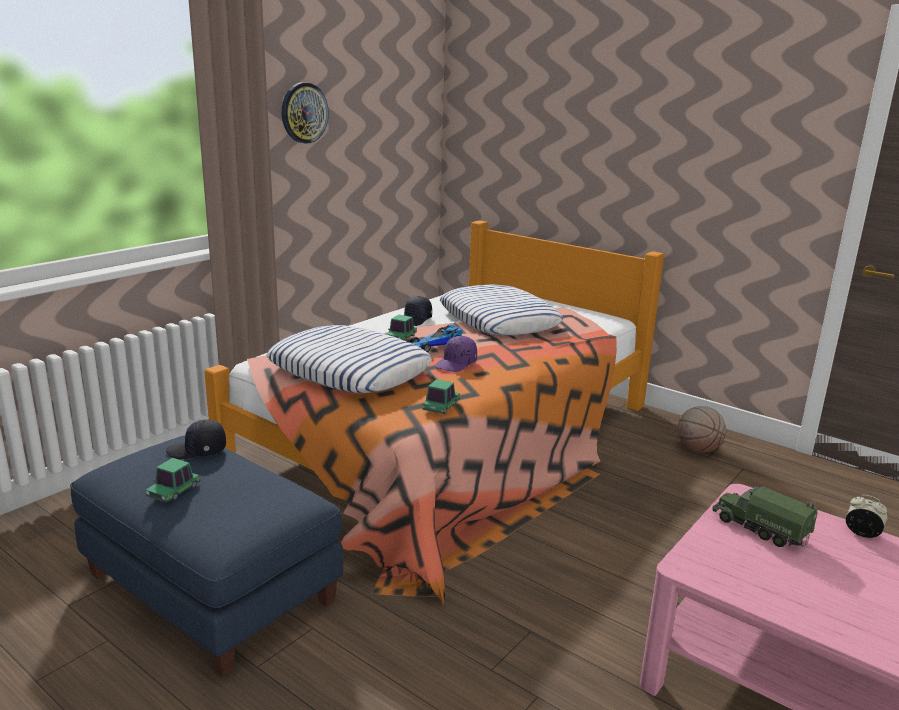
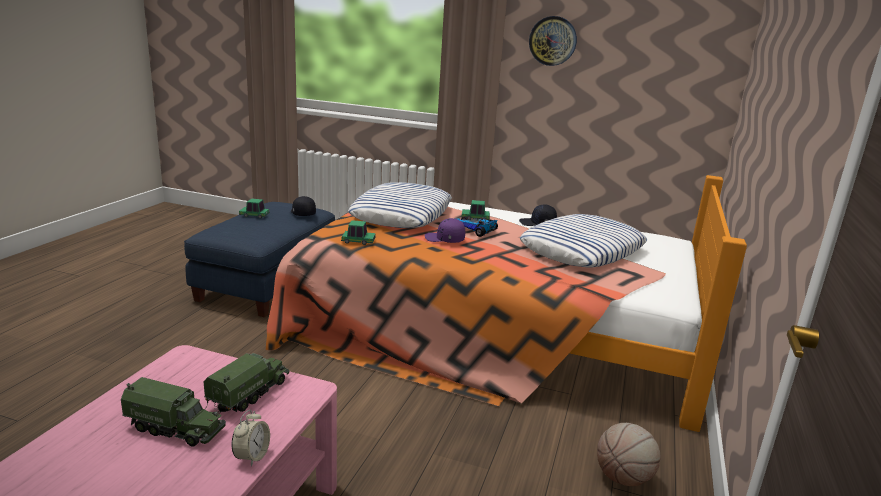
camera: 70 degrees right, 0 degrees up
none -> toy truck [121,377,226,446]

